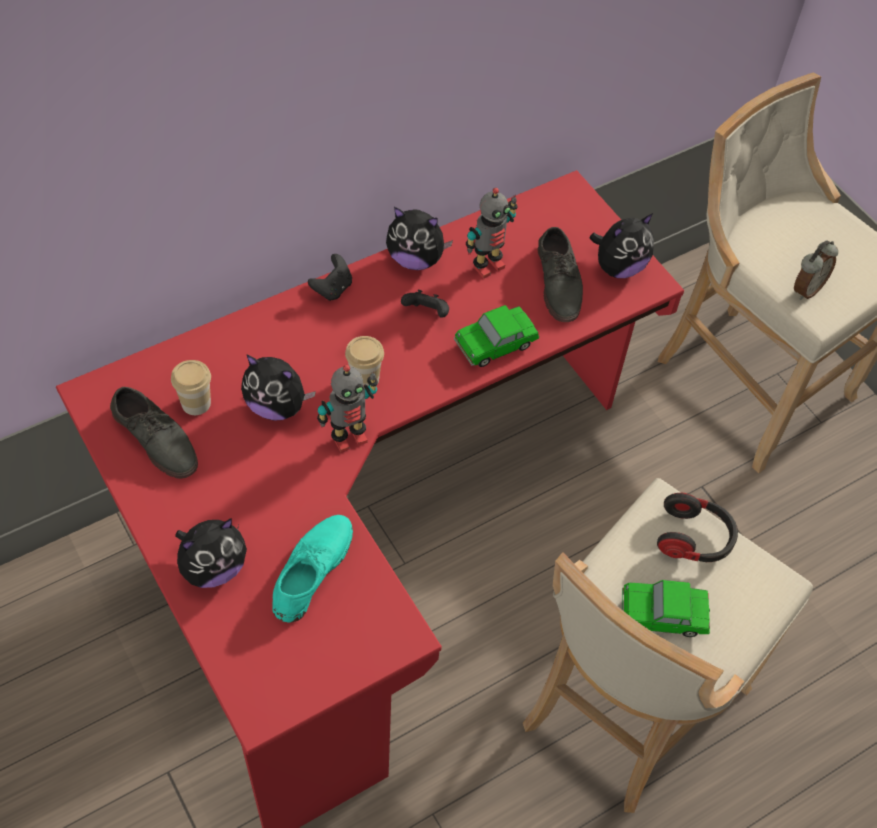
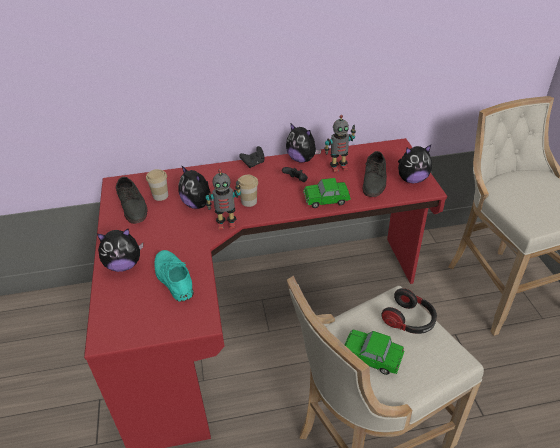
camera: 25 degrees right, 15 degrees down
turquoise shoe [273,515,353,623] -> turquoise shoe turned 75 degrees counterclockwise [155,250,194,302]
alarm clock [794,241,838,300] -> none

